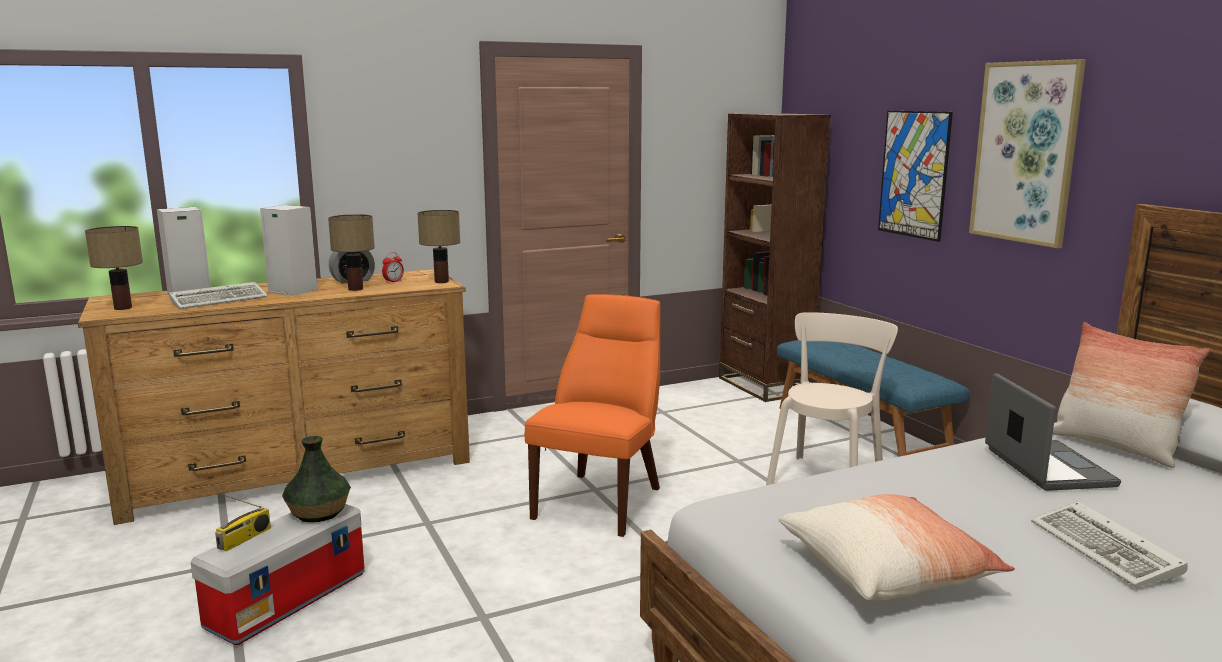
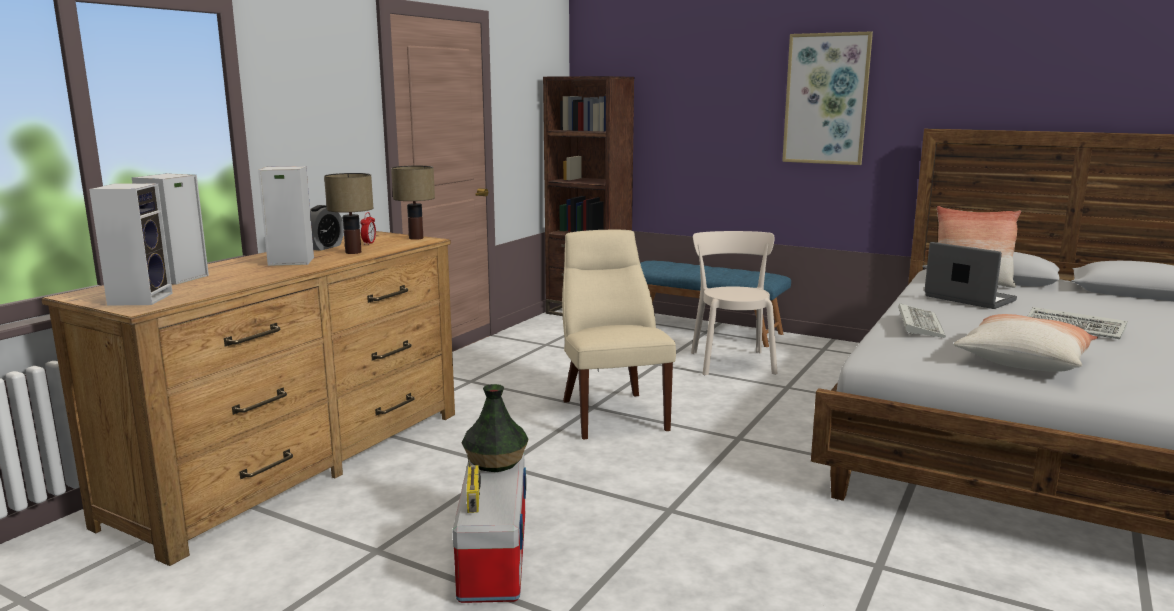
camera: 35 degrees left, 0 degrees up
table lamp [85,226,143,310] -> speaker [89,183,173,306]
keyboard [169,282,268,309] -> keyboard moved to [898,303,946,338]
orange chair [525,294,660,537] -> beige chair [562,230,676,439]
picture [878,111,953,242] -> none

